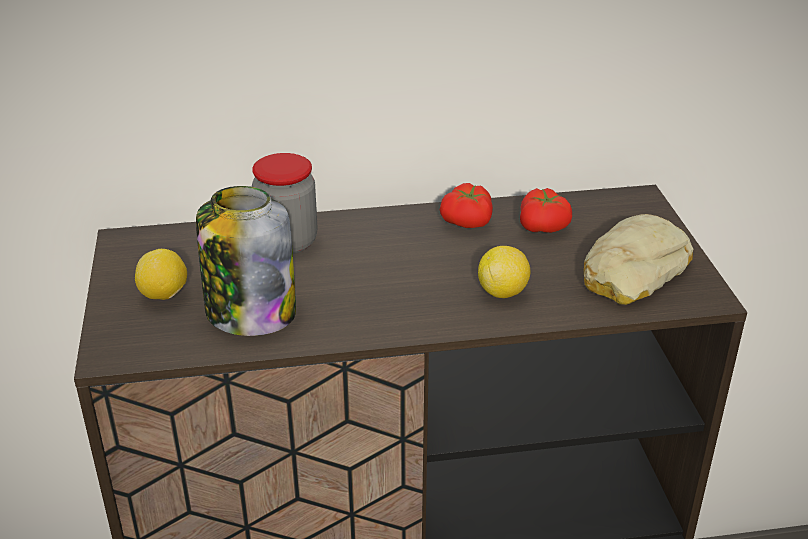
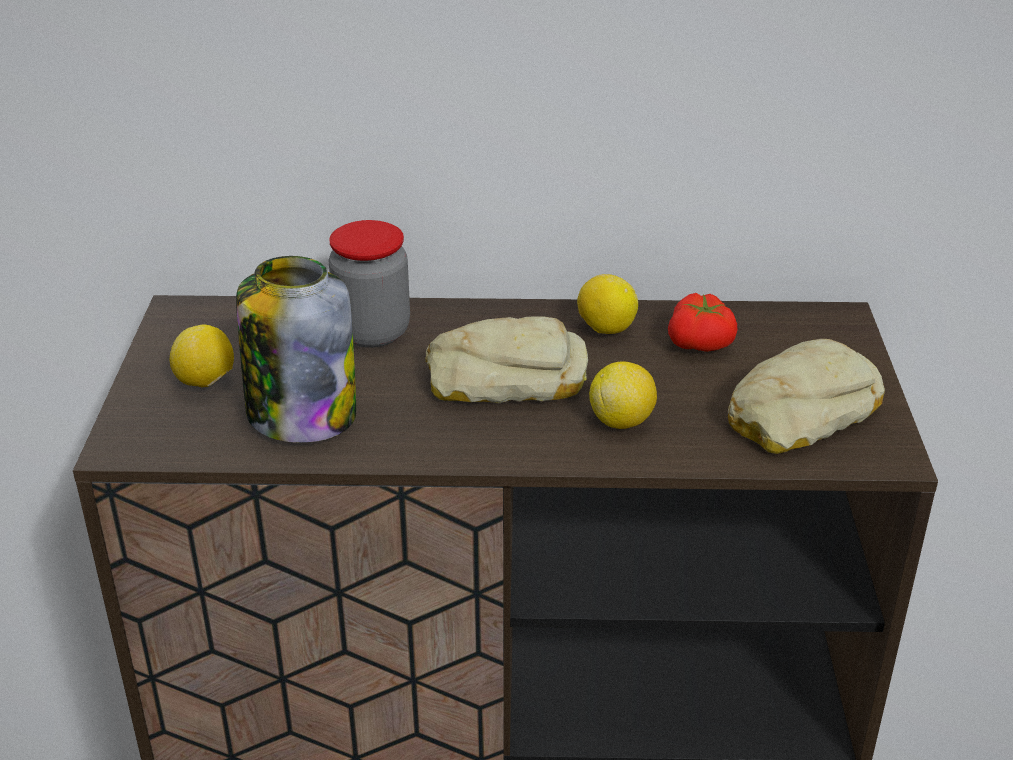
camera: 10 degrees right, 0 degrees up
tomato [440,183,493,228] -> lemon [577,274,638,334]
none -> bread [425,316,588,403]

